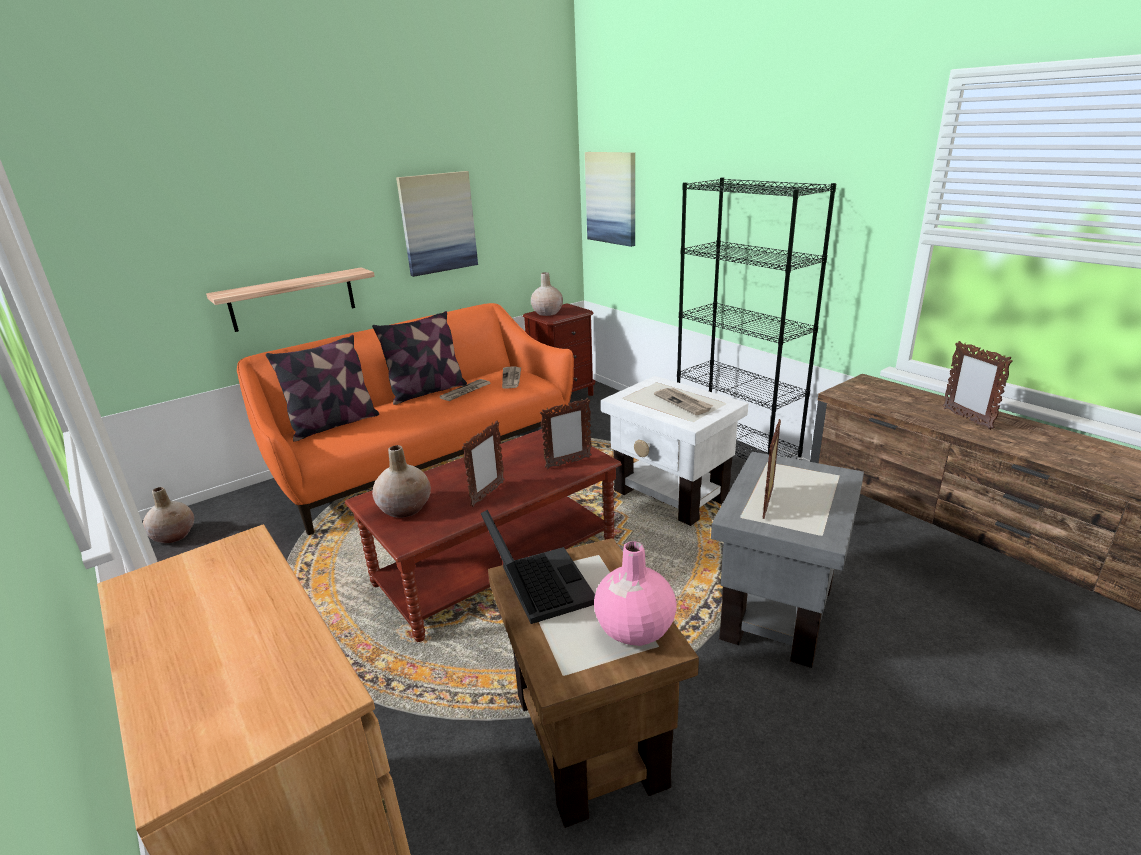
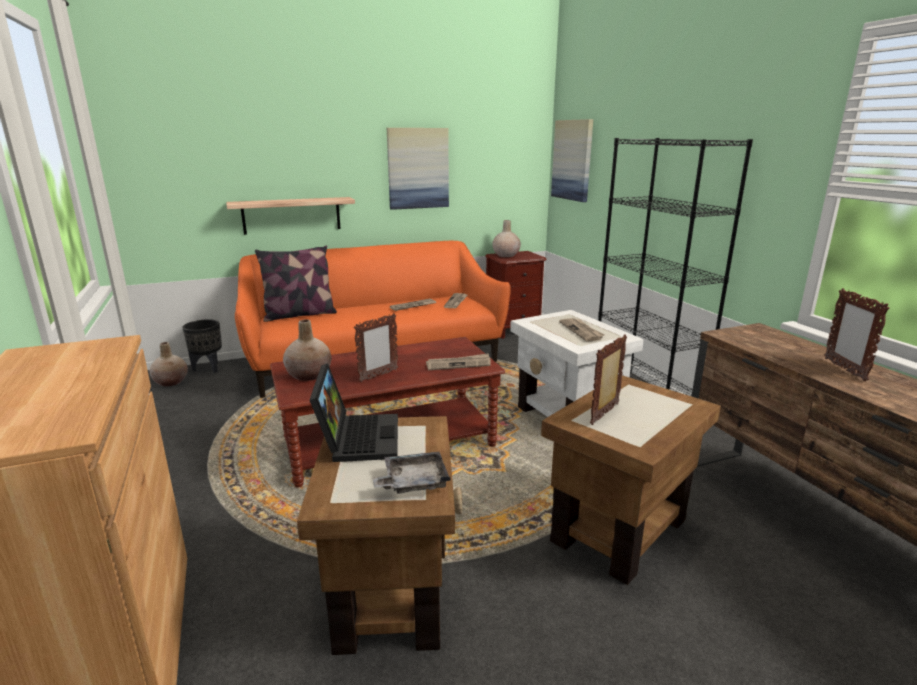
camera: 15 degrees right, 5 degrees down
pillow [372,311,467,405] -> none
picture frame [540,398,592,469] -> newspaper [426,353,491,370]
pink vase [594,541,677,646] -> grey tray [372,452,451,494]
grey side table [711,452,864,668] -> brown side table [541,375,721,585]
none -> black planter [183,319,222,373]

